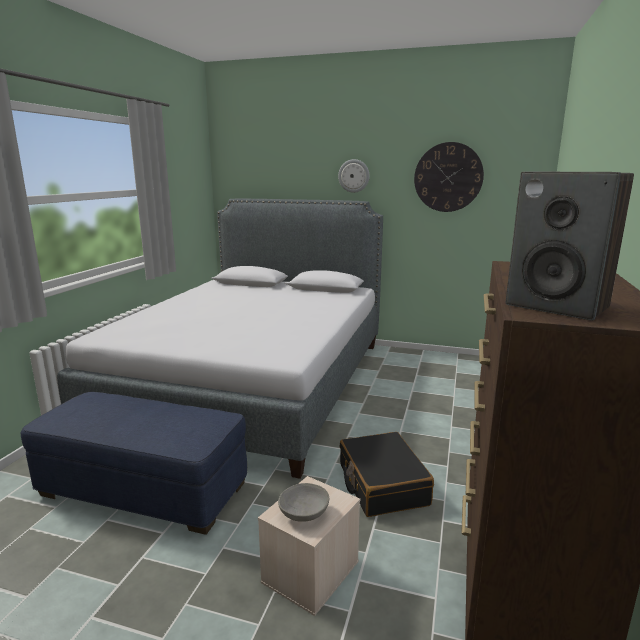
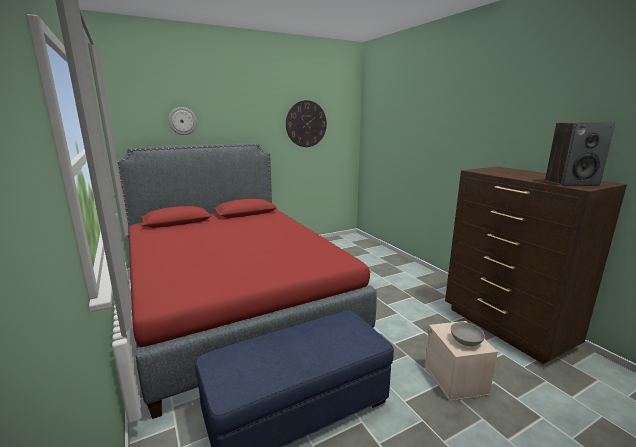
camera: 45 degrees left, 0 degrees up
grey bed [57,199,383,479] -> red bed [117,143,377,419]
wall clock [338,159,370,193] -> wall clock moved to [168,107,197,135]
black suitcase [340,432,434,517] -> none

